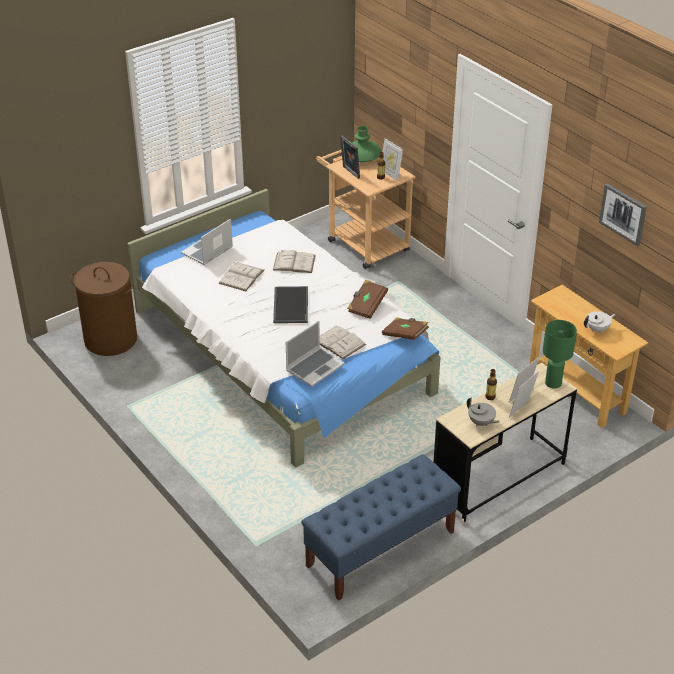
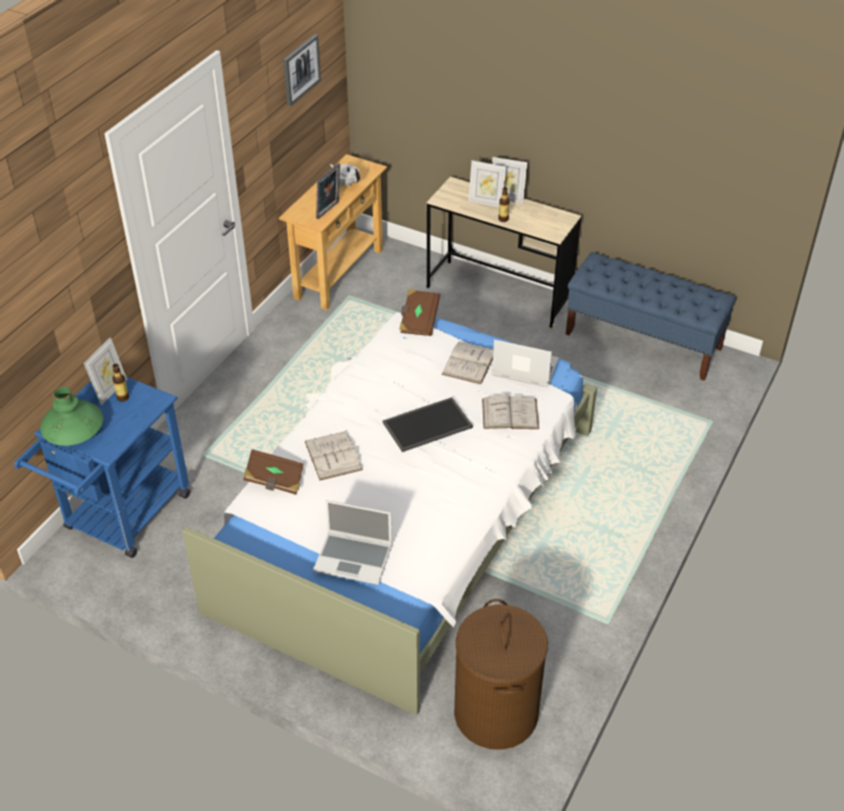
camera: 115 degrees left, 5 degrees up
white book [219,262,264,291] -> white book moved to [482,394,539,429]
beige cart [316,150,416,269] -> blue cart [14,377,190,558]
picture frame [340,136,360,179] -> picture frame moved to [316,163,340,219]
brown book [347,280,388,319] -> brown book moved to [243,449,304,495]
grey teapot [467,397,500,426] -> none
green table lamp [543,320,577,388] -> none

